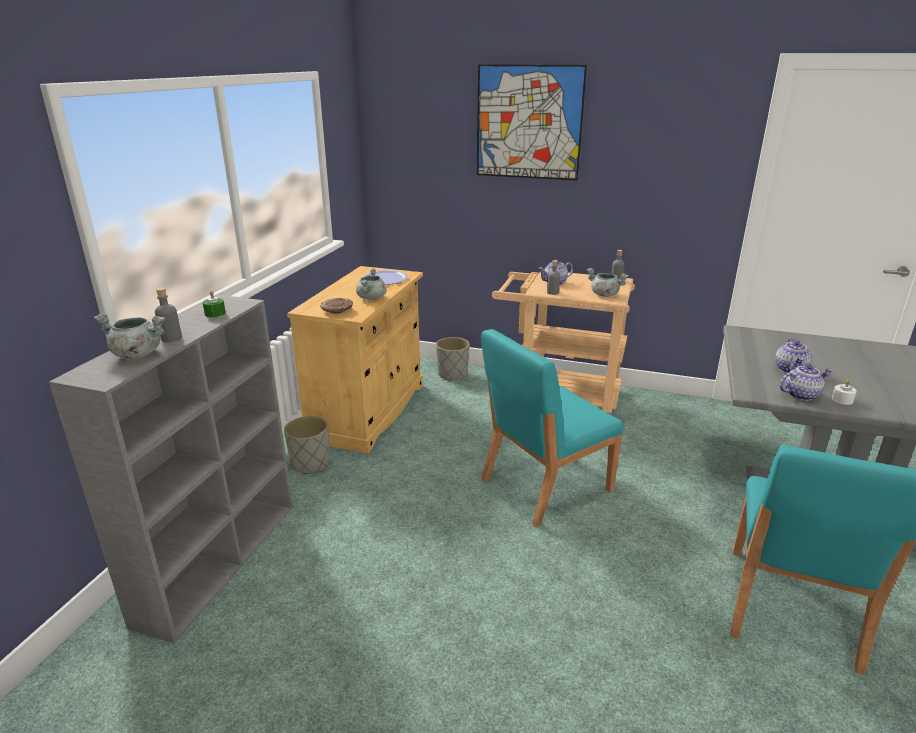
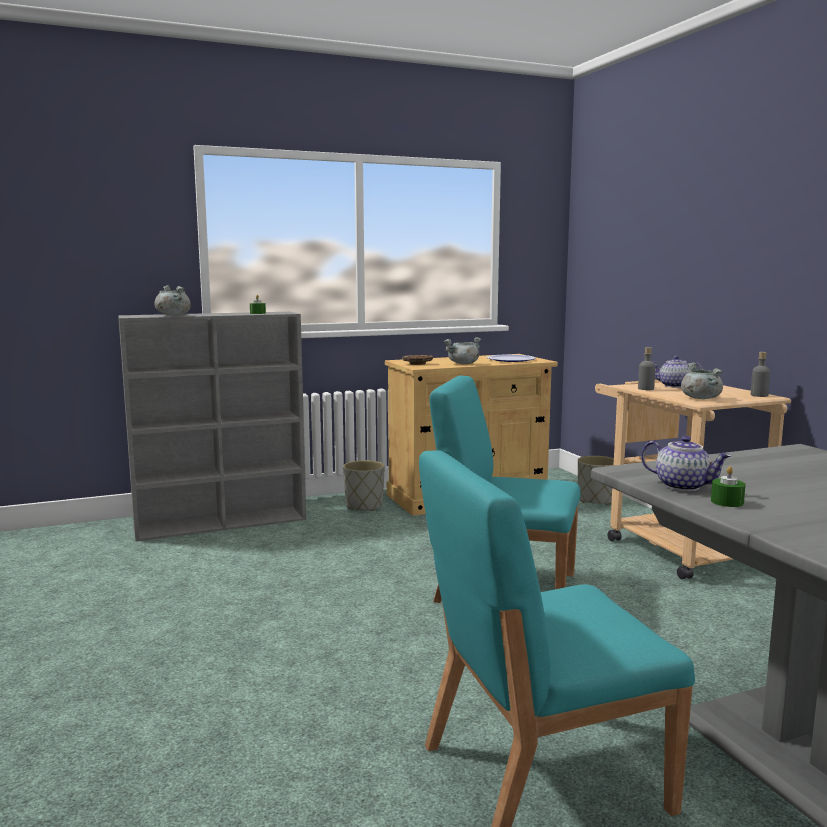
camera: 50 degrees right, 15 degrees down
grey bottle [155,288,182,342] -> none
picture [477,64,587,181] -> none
teapot [775,338,812,373] -> none
white candle [832,380,857,405] -> green candle [711,466,746,507]

